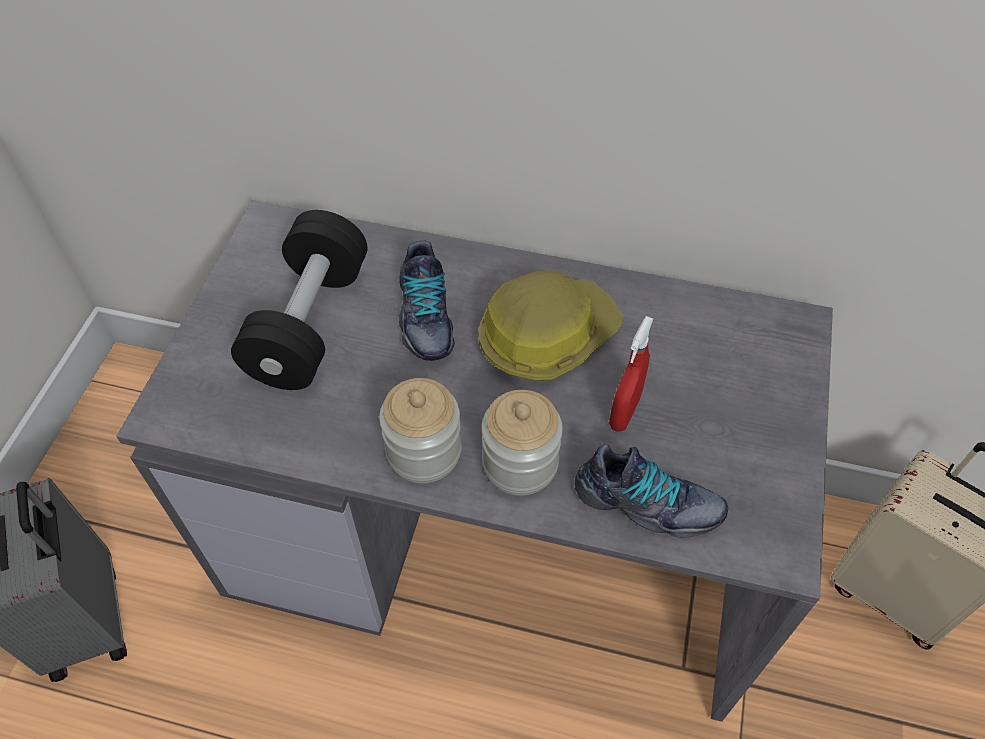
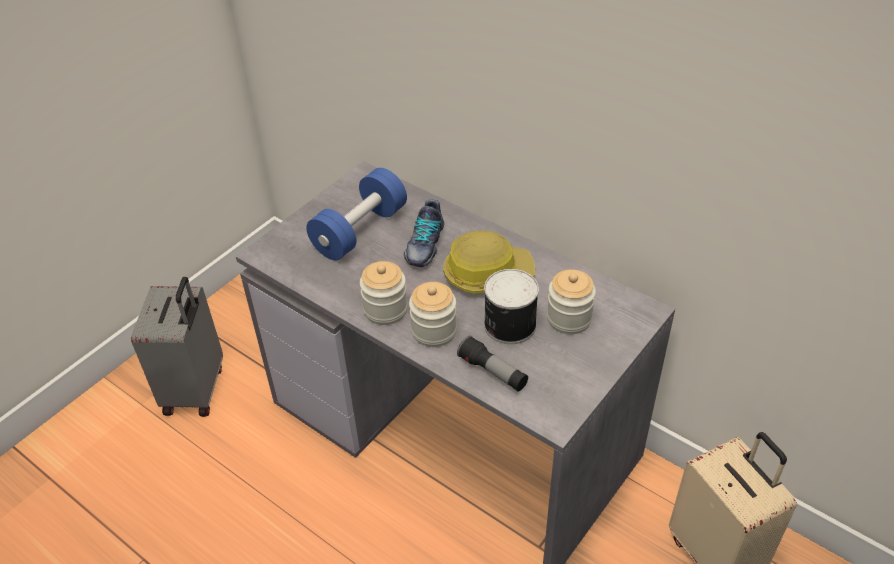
camera: 25 degrees right, 10 degrees down
black dumbbell [231,210,368,390] -> blue dumbbell [306,168,407,260]
shoe [575,444,728,538] -> flashlight [457,336,528,391]
red spray bottle [609,316,653,432] -> can [484,269,539,344]
none -> jar [547,269,596,334]

